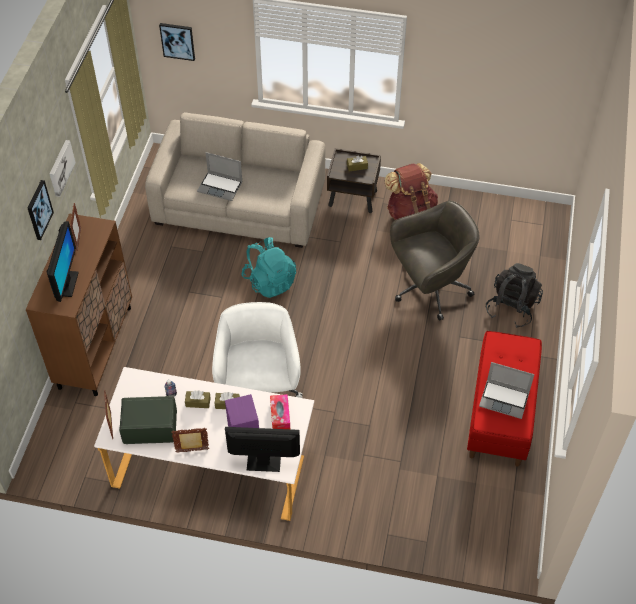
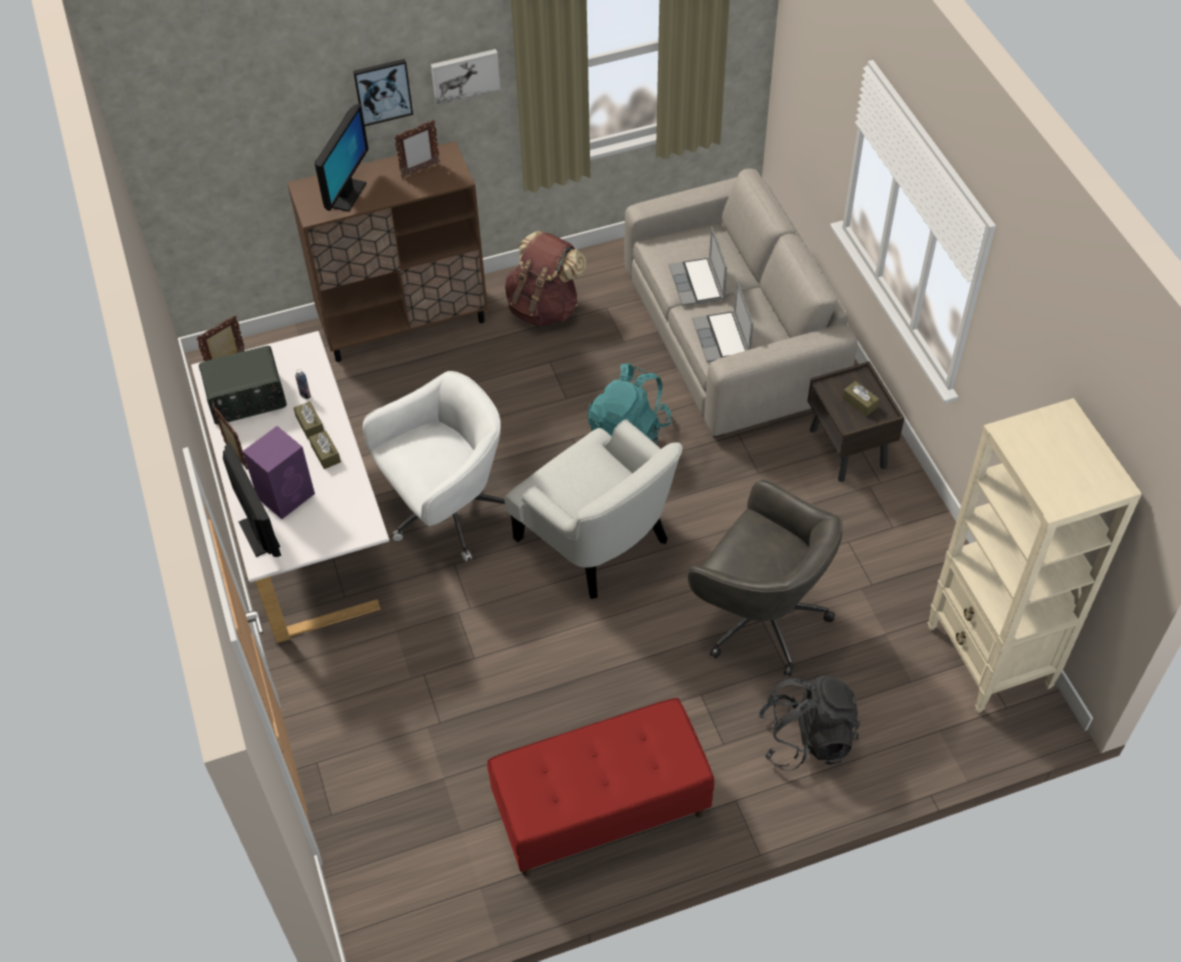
camera: 60 degrees right, 0 degrees up
monitor [46,221,79,302] -> monitor turned 45 degrees counterclockwise [315,104,369,212]
radio [119,396,177,444] -> radio turned 105 degrees clockwise [199,346,287,425]
picture [159,23,195,61] -> none
tissue box [270,394,290,429] -> none
brown backpack [384,163,438,220] -> brown backpack moved to [505,231,586,326]
laptop [479,362,534,419] -> laptop moved to [692,280,753,362]
none -> white armchair [505,419,682,599]
none -> beige bookcase [927,398,1142,713]

